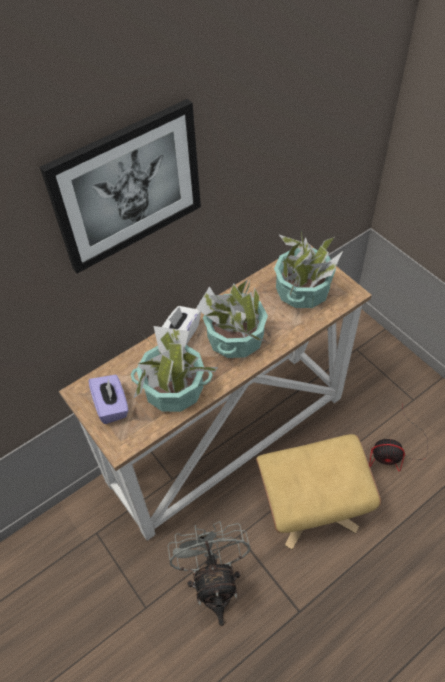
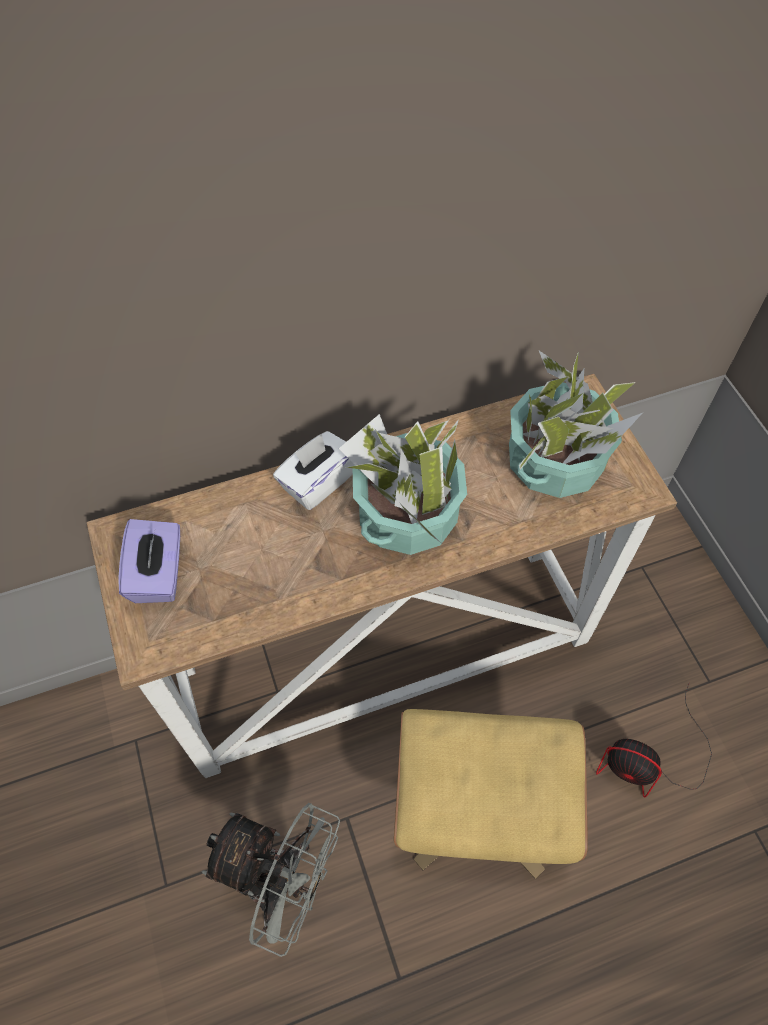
camera: 15 degrees right, 5 degrees up
picture [40,99,201,273] -> none
potted plant [130,326,218,412] -> none
grey fan [168,521,251,626] -> grey fan turned 105 degrees clockwise [201,803,340,957]

